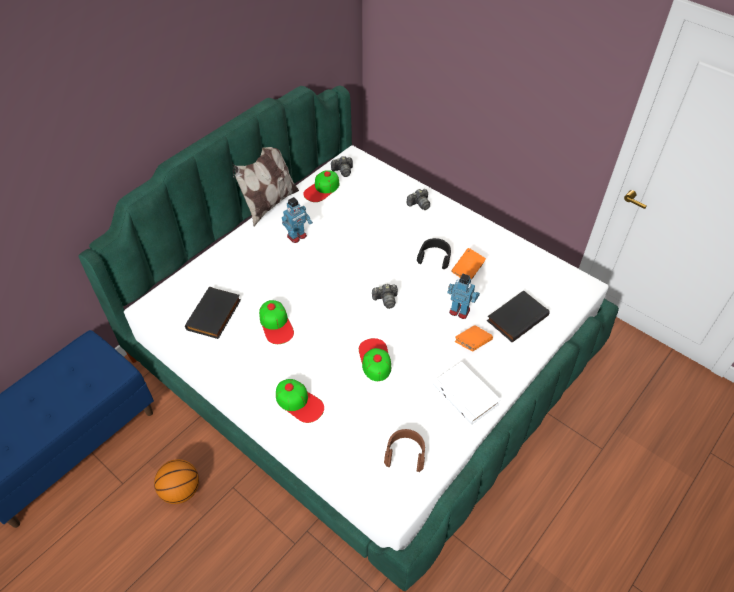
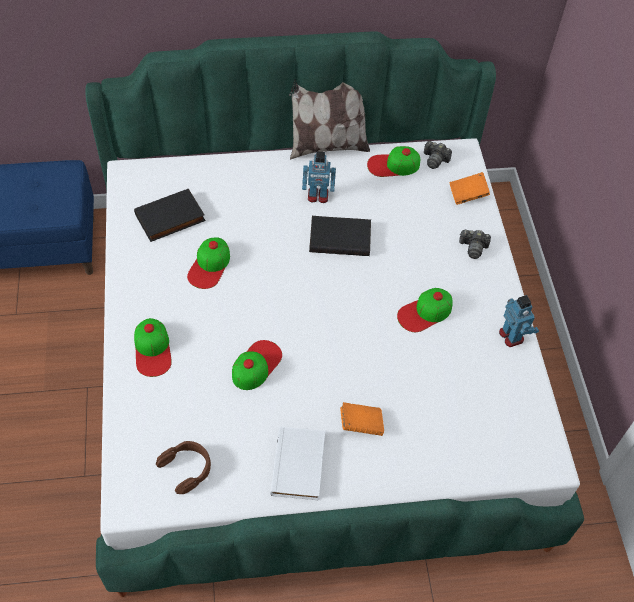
camera: 40 degrees right, 5 degrees up
basketball [154,459,199,504] -> none
camera [372,284,398,309] -> none
black headphones [417,238,451,269] -> cap [397,288,453,332]
toy robot [448,274,480,319] -> toy robot moved to [499,295,539,347]
orange book [451,248,486,280] -> orange book moved to [449,172,490,205]
black book [487,290,550,342] -> black book moved to [309,216,371,256]

